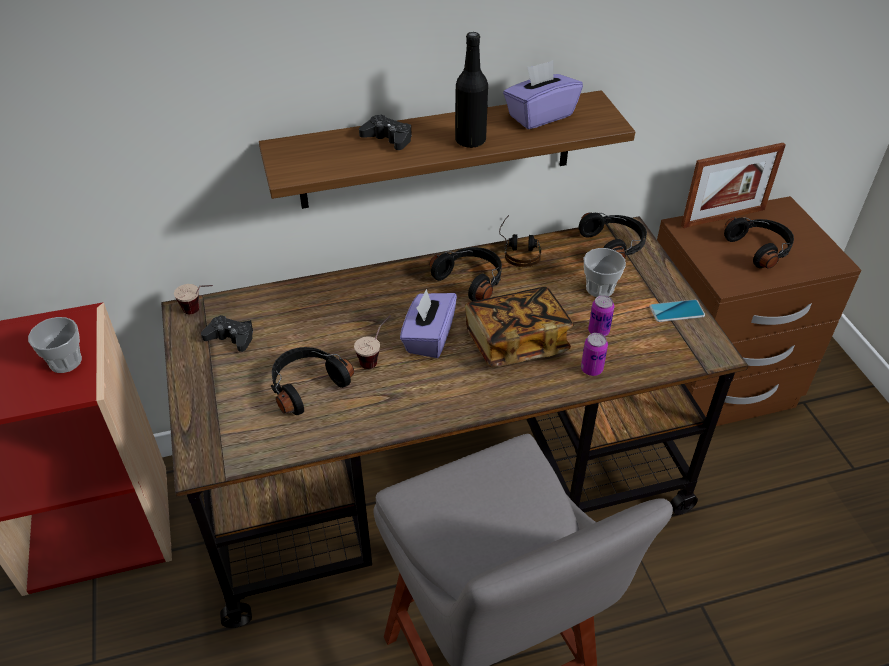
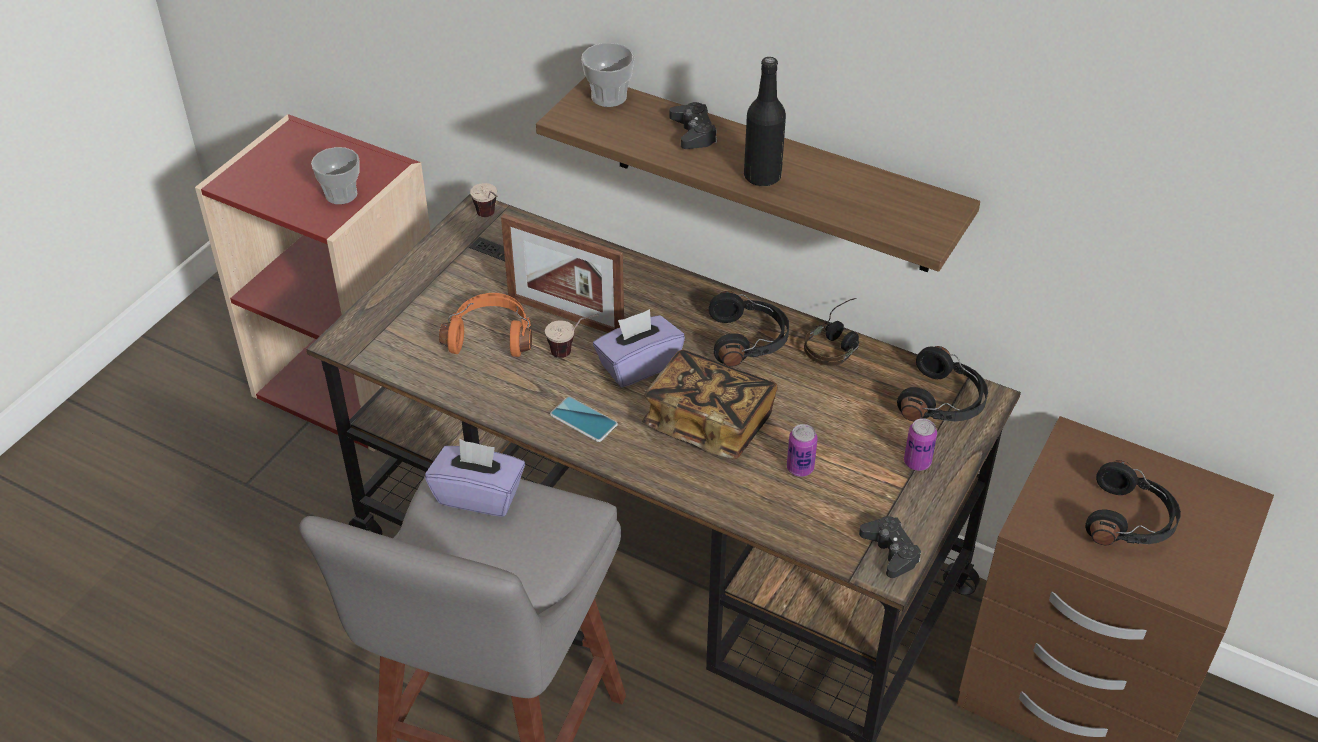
camera: 45 degrees right, 0 degrees up
black game controller [201,315,253,352] -> black game controller moved to [859,516,921,578]
black headphones [271,347,354,415] -> orange headphones [439,293,532,357]
purple tissue box [503,60,583,129] -> purple tissue box moved to [425,438,525,517]
can [581,333,608,376] -> can moved to [904,418,937,471]
cup [584,248,626,297] -> cup moved to [581,43,635,107]
phone [650,300,705,322] -> phone moved to [550,397,618,442]
picture frame [681,143,786,228] -> picture frame moved to [501,214,624,333]

